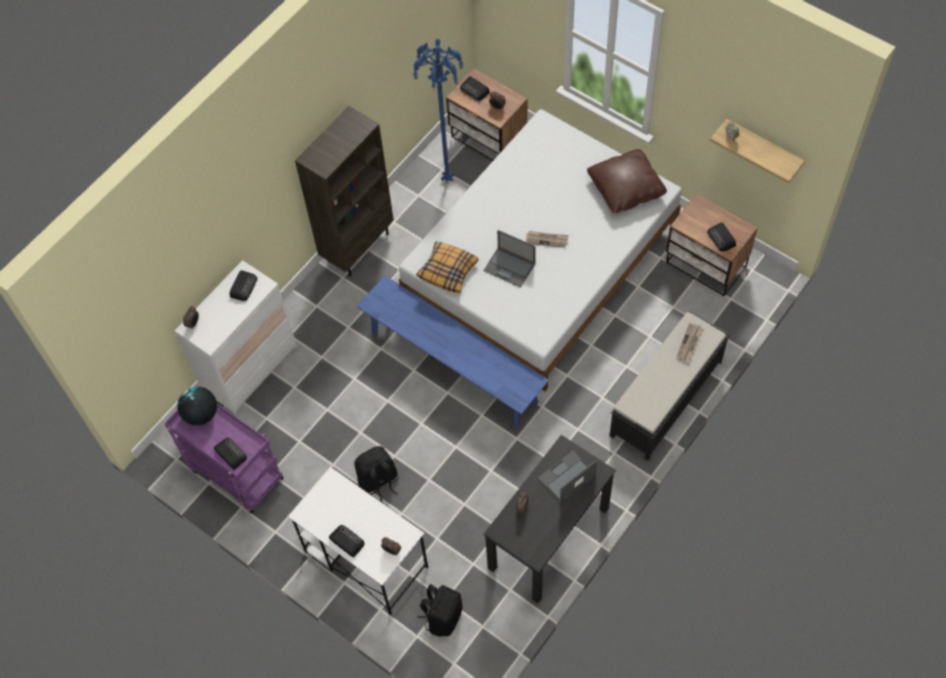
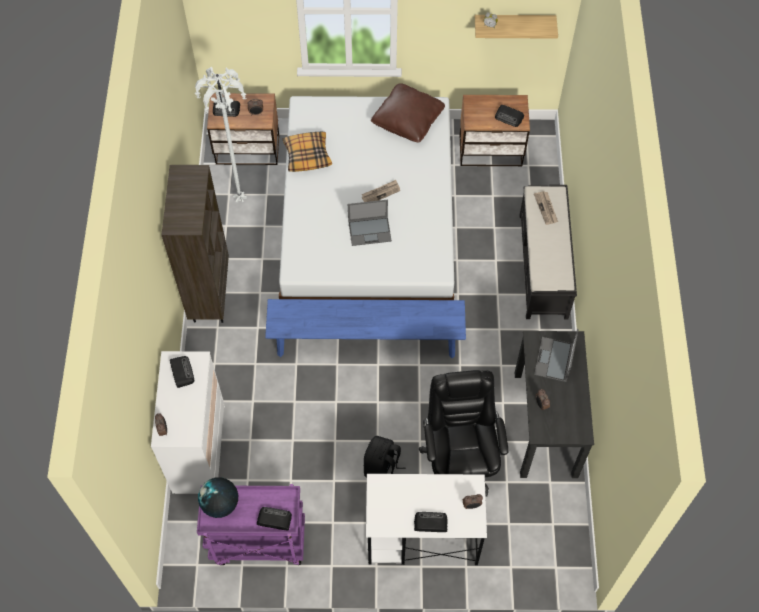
camera: 40 degrees left, 0 degrees up
blue floor lamp [413,39,464,183] -> white floor lamp [194,67,247,202]
pillow [417,241,478,293] -> pillow moved to [283,132,332,172]
black backpack [417,584,462,637] -> none
none -> black office chair [419,370,509,497]

